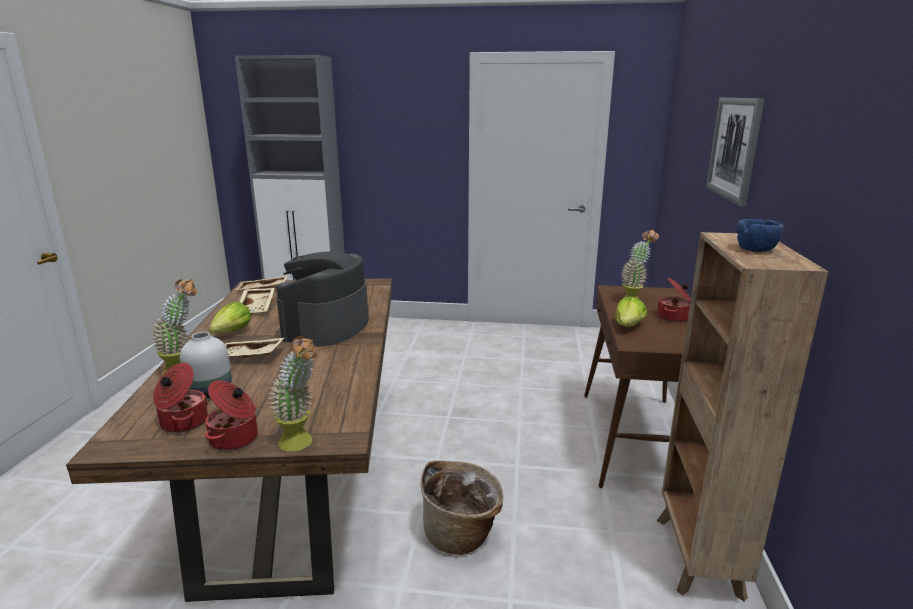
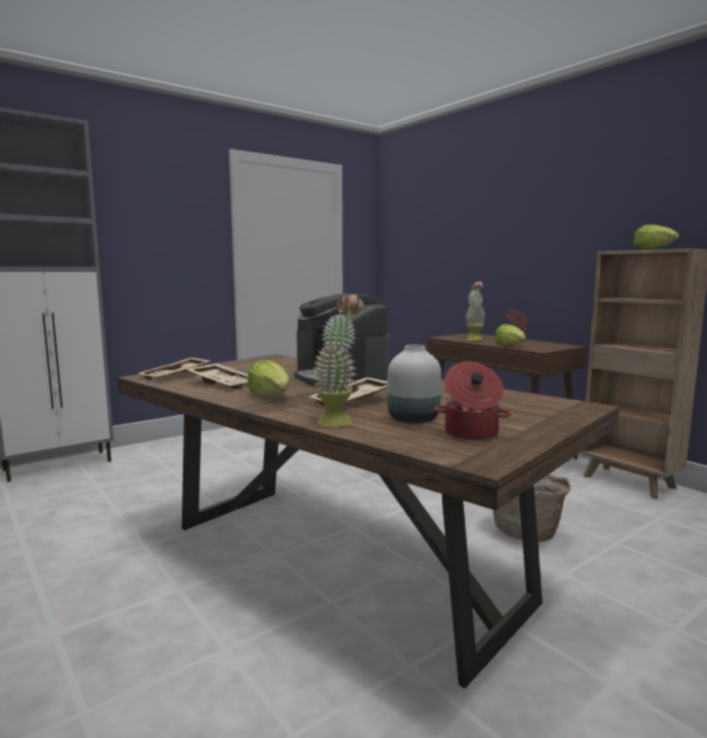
camera: 45 degrees left, 10 degrees down
cooking pot [205,381,258,451] -> none
potted plant [268,336,317,451] -> none
picture [706,98,765,207] -> none
blue bowl [737,219,784,252] -> lettuce [633,225,679,250]

